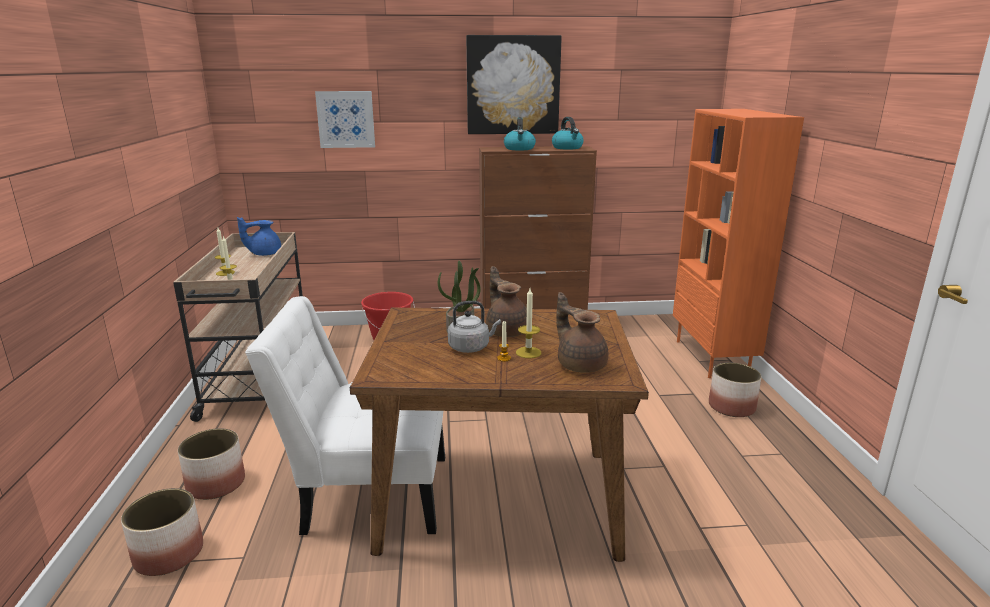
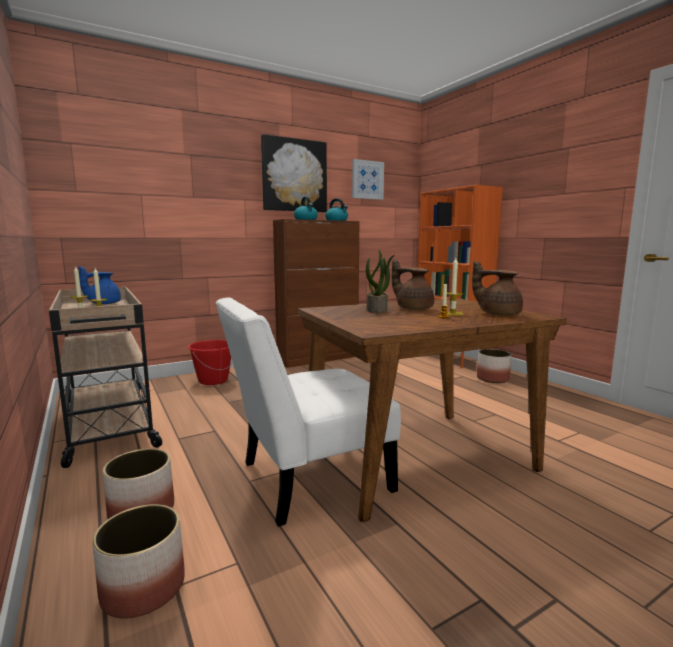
camera: 25 degrees left, 10 degrees down
picture [315,91,375,148] -> picture moved to [352,159,384,200]
grey kettle [448,301,501,353] -> none

